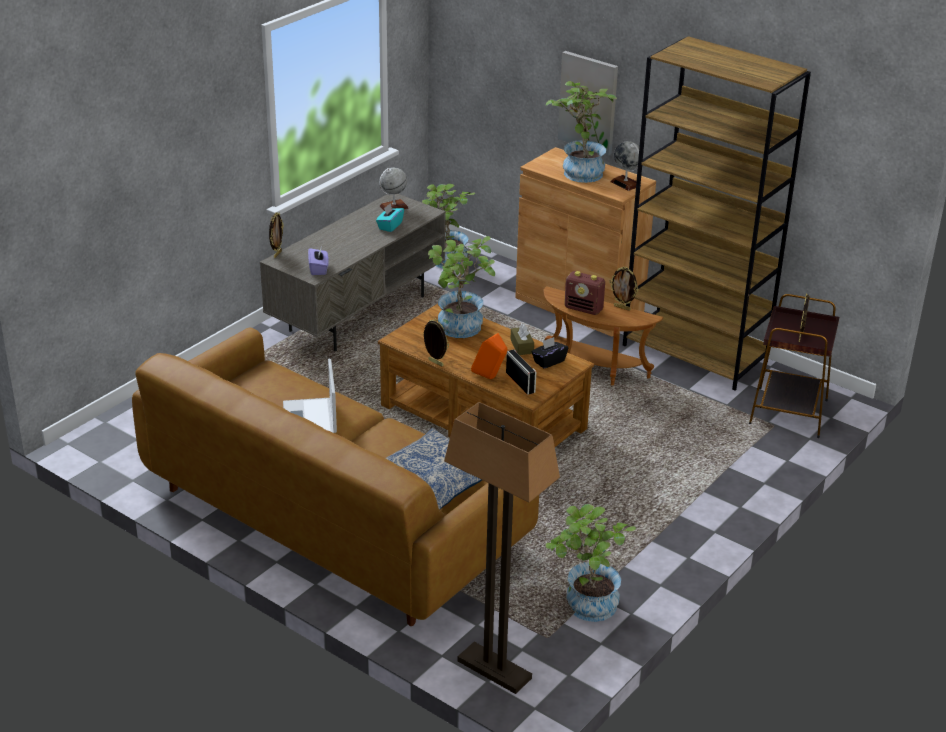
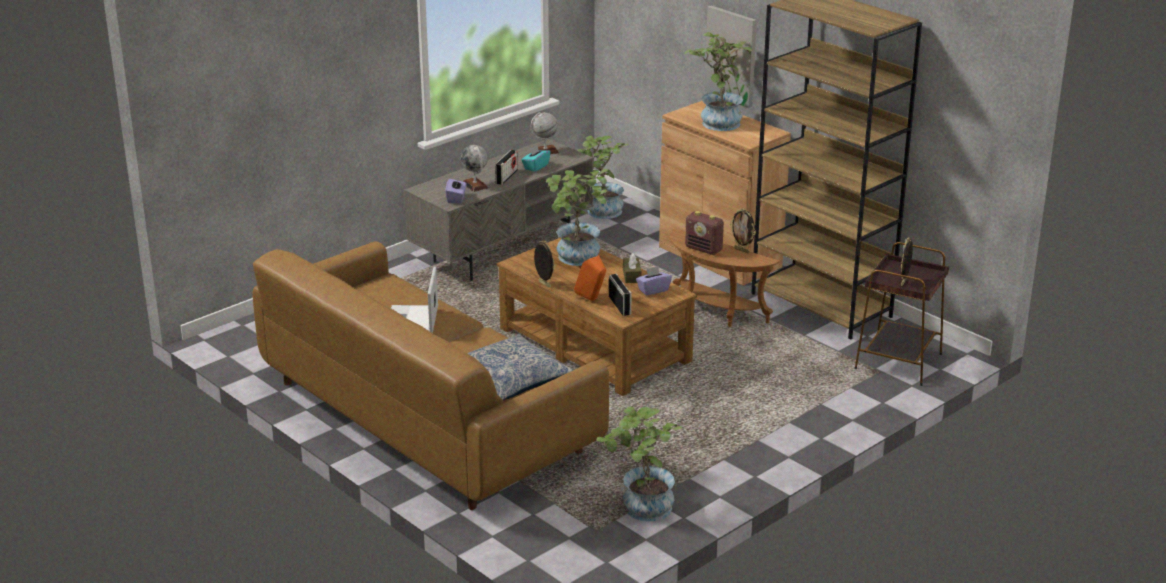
camera: 10 degrees right, 5 degrees down
picture frame [269,212,284,258] -> none
floor lamp [444,402,560,694] -> none
black tissue box [531,337,568,369] -> purple tissue box [636,266,672,296]
globe [610,141,639,191] -> globe moved to [461,145,488,192]
none -> radio [495,150,518,185]

